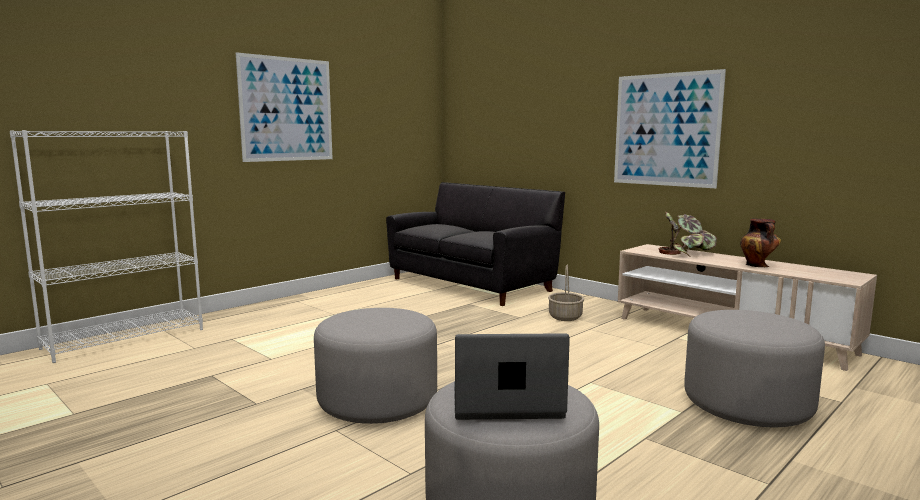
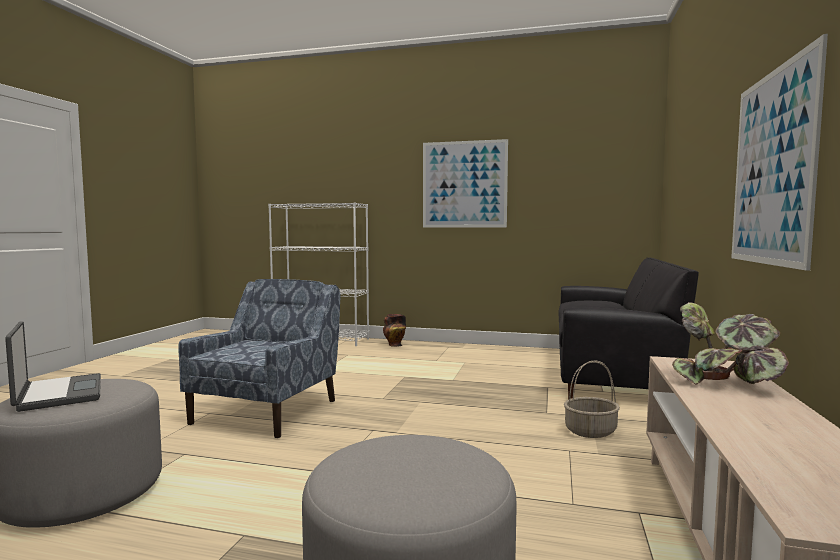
camera: 60 degrees right, 5 degrees down
grey ottoman [314,308,437,424] -> blue armchair [179,279,341,438]
vase [740,219,781,267] -> vase moved to [383,314,406,347]

